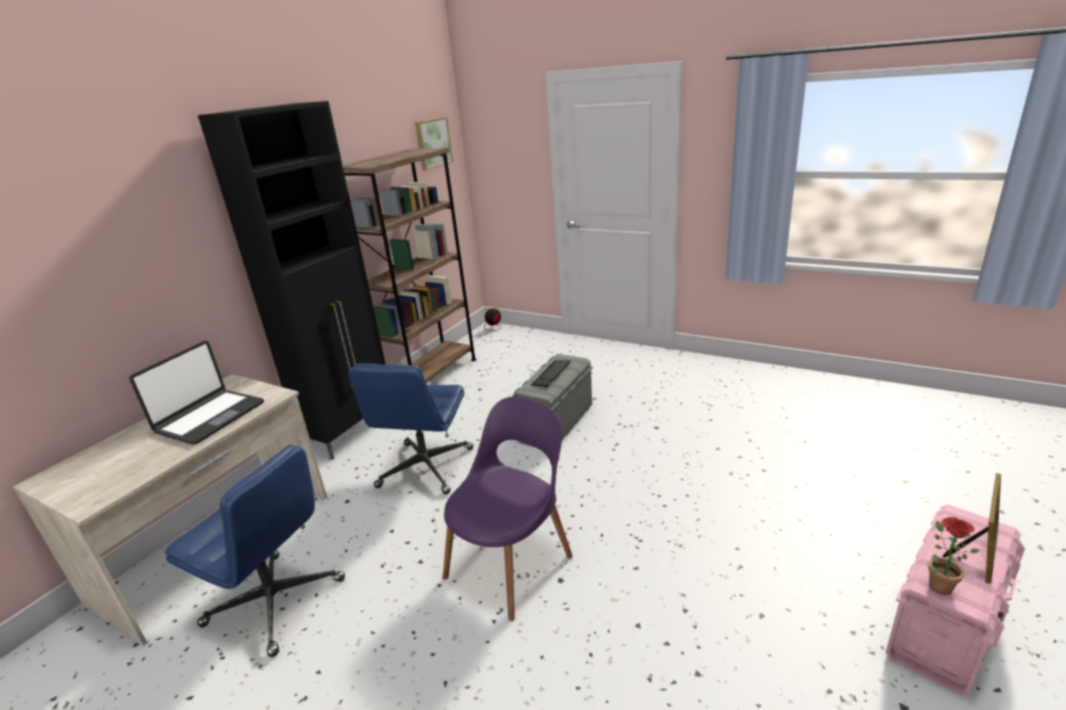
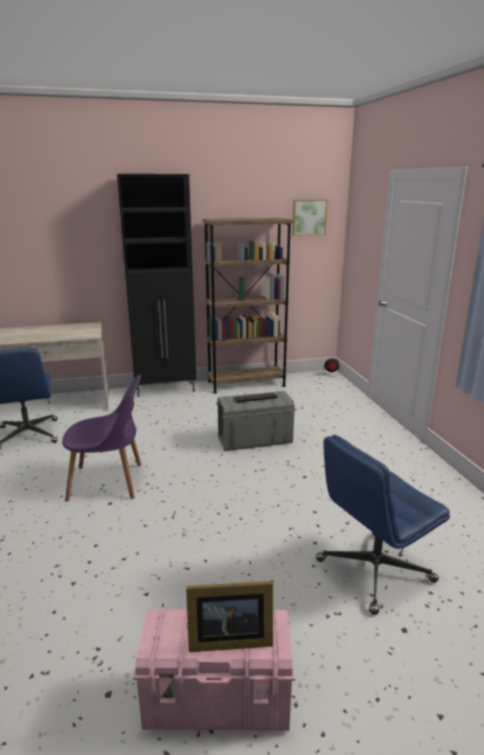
camera: 45 degrees right, 5 degrees down
laptop [129,341,264,445] -> none
blue office chair [349,363,473,494] -> blue office chair moved to [316,435,450,615]
potted plant [928,517,980,595] -> none

